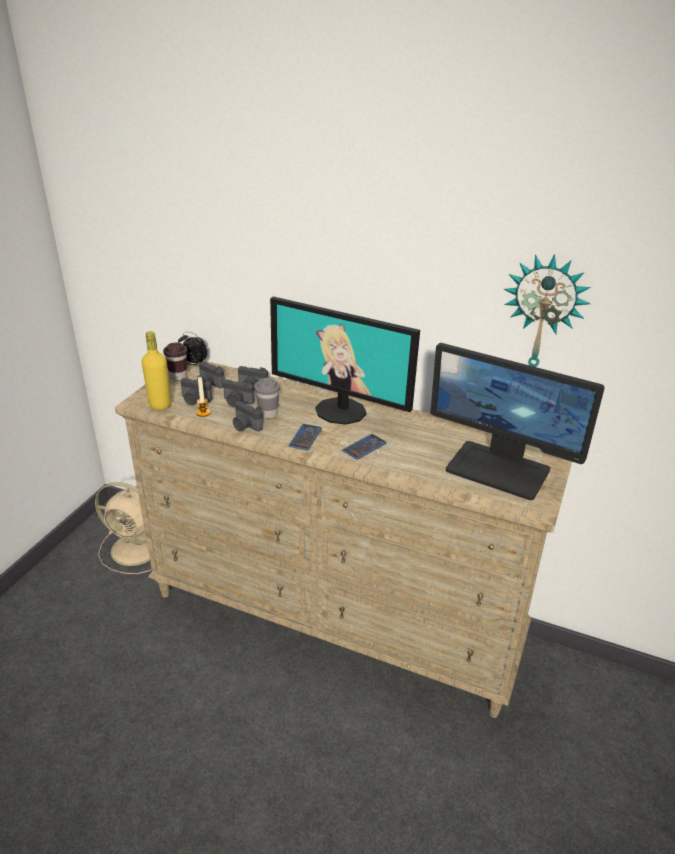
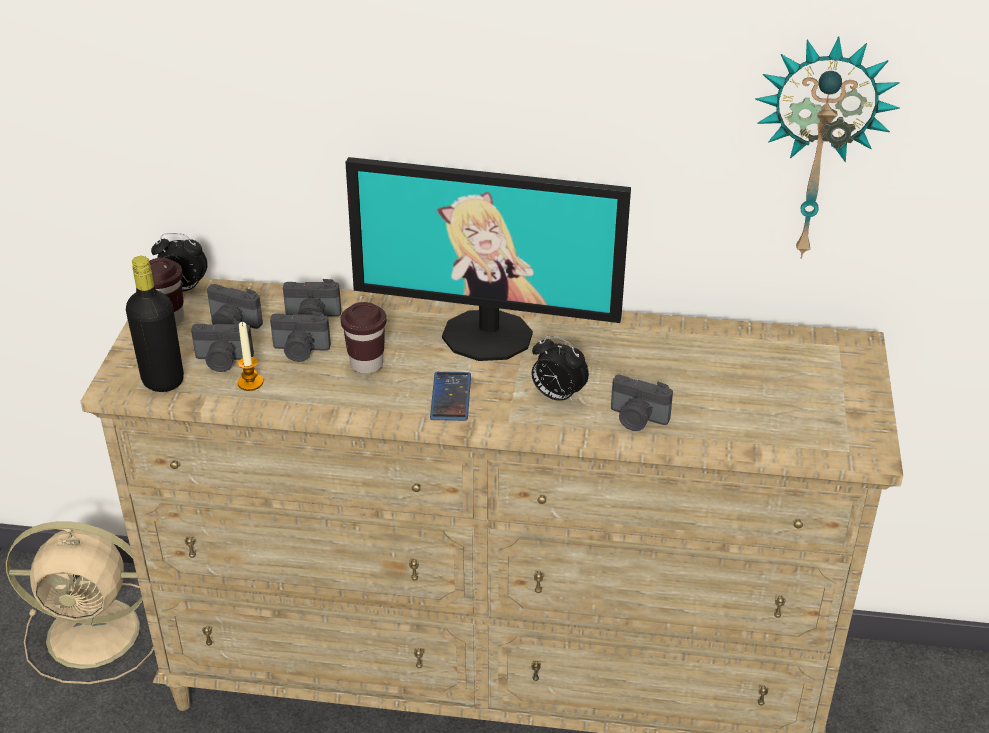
camera: 15 degrees left, 5 degrees up
yellow bottle [142,331,171,410] -> black bottle [126,256,184,392]
camera [233,401,263,432] -> camera moved to [611,375,673,431]
grey cup [254,378,280,419] -> brown cup [340,302,386,374]
phone [342,434,387,460] -> alarm clock [531,335,589,404]
monitor [431,343,605,500] -> none

